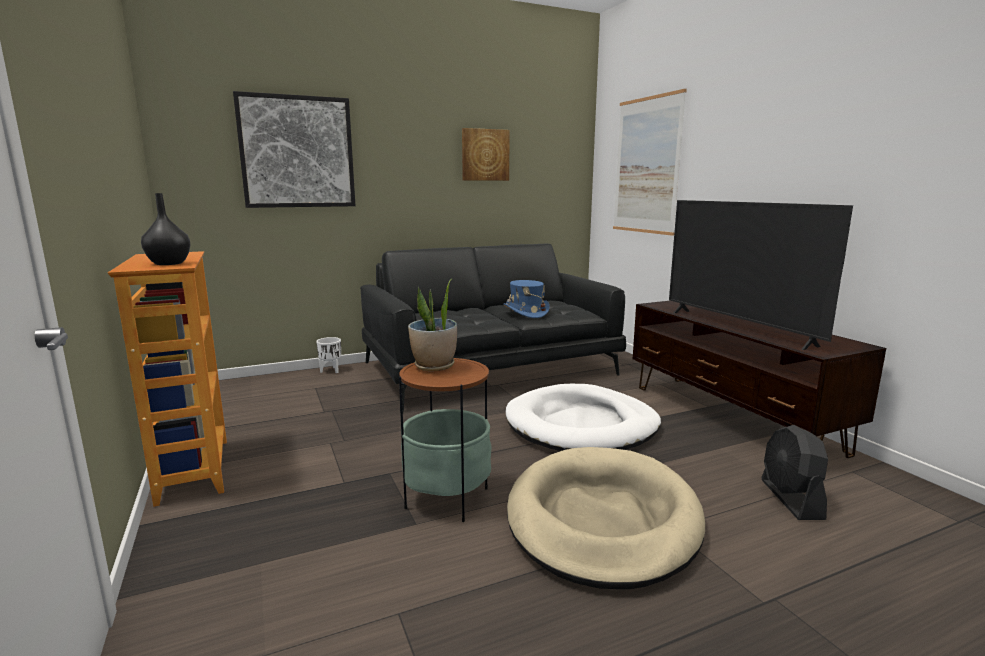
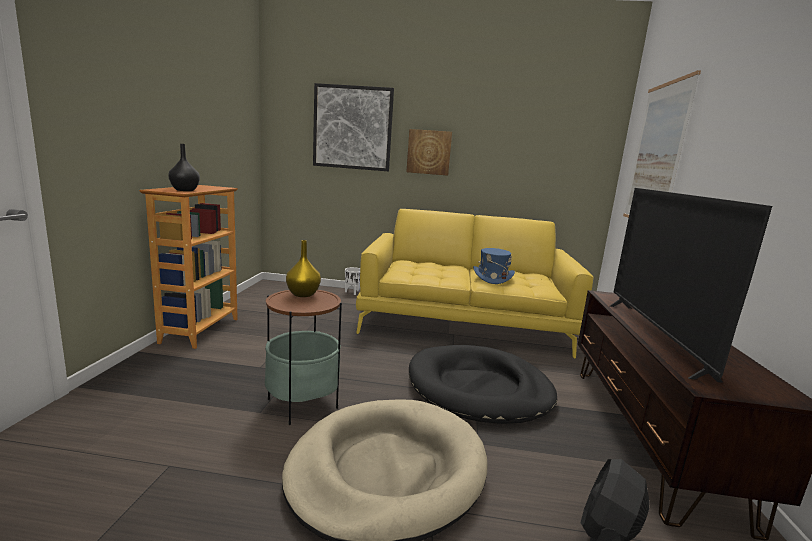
camera: 30 degrees right, 0 degrees up
black sofa [360,244,626,412] -> yellow sofa [356,209,594,358]
potted plant [408,279,457,371] -> yellow vase [286,240,321,297]
picture [462,128,510,181] -> picture moved to [406,129,452,176]
white dog bed [506,384,661,451] -> black dog bed [409,345,557,424]

